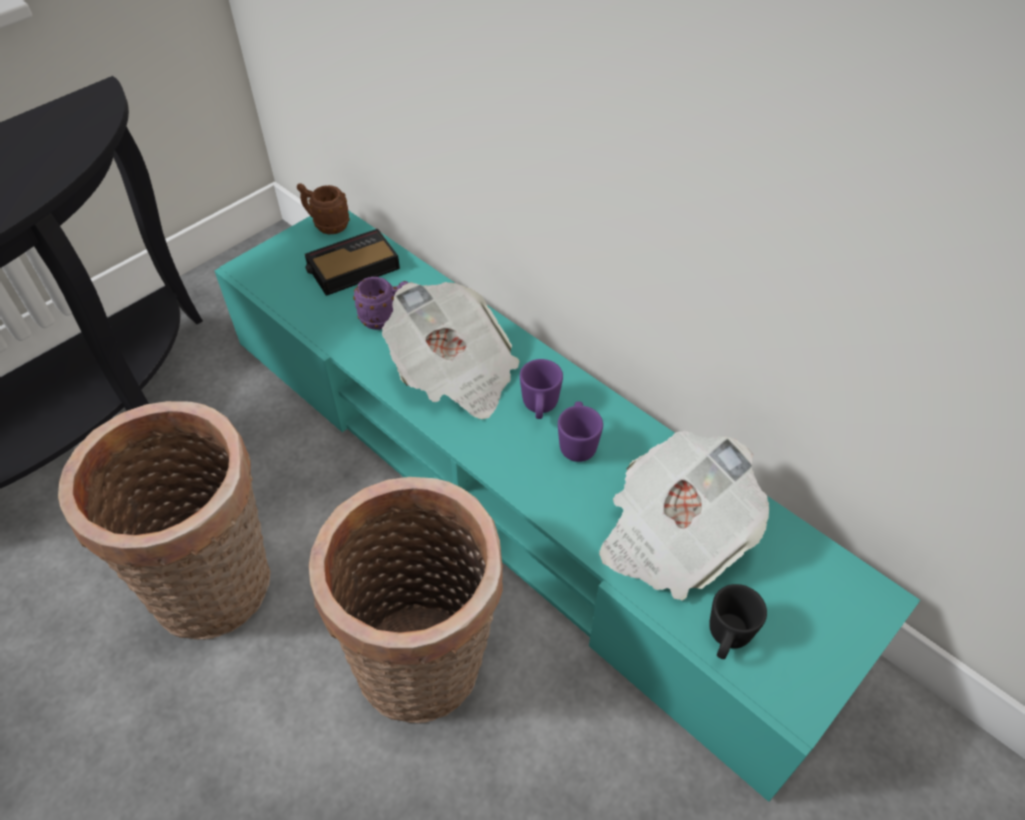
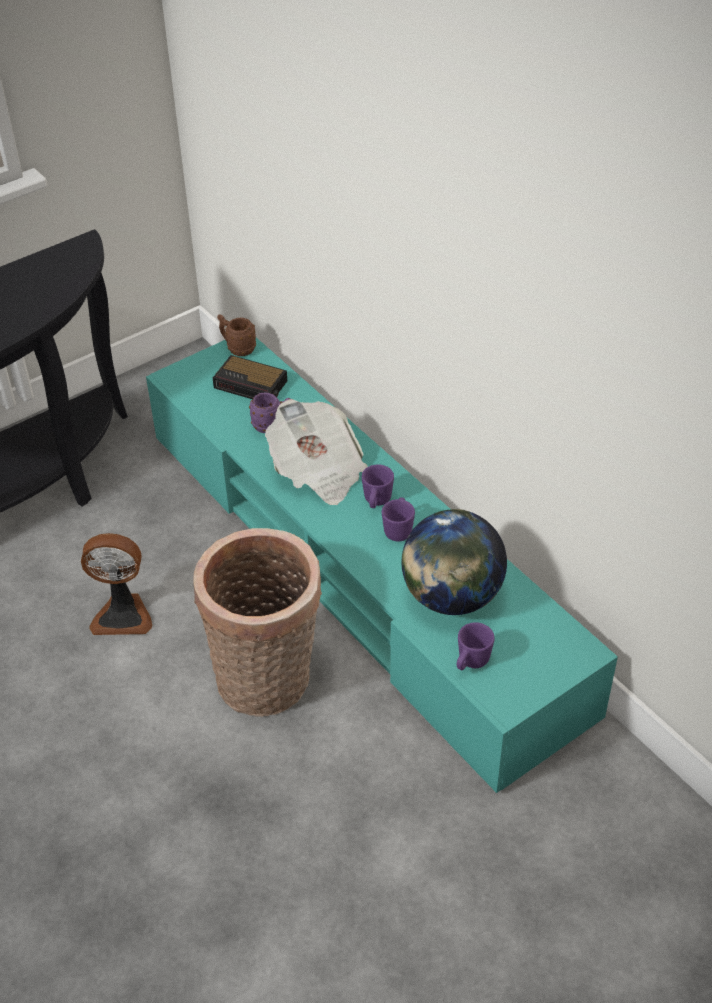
camera: 10 degrees right, 5 degrees down
basket [58,401,271,640] -> fan [81,533,152,635]
alarm clock [305,228,400,296] -> alarm clock turned 135 degrees counterclockwise [213,355,287,399]
newspaper [599,430,769,601] -> globe [401,509,507,615]
black mug [709,584,767,659] -> purple mug [457,622,495,670]

